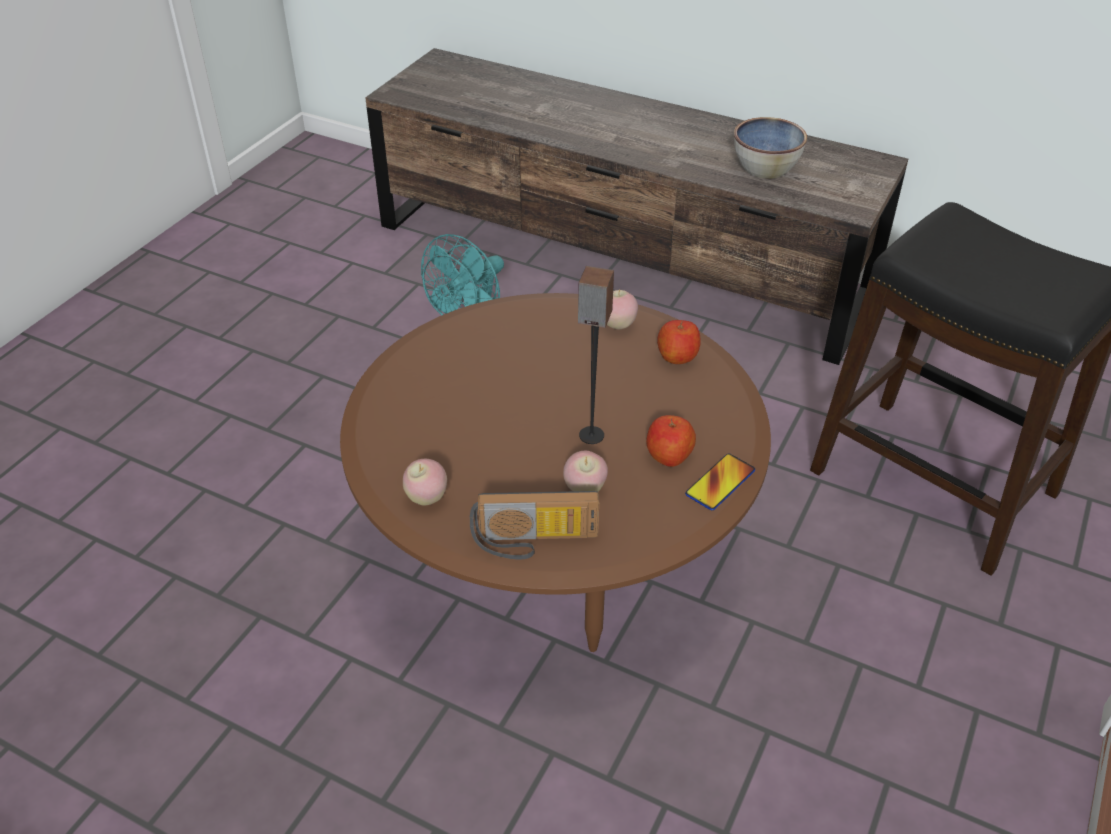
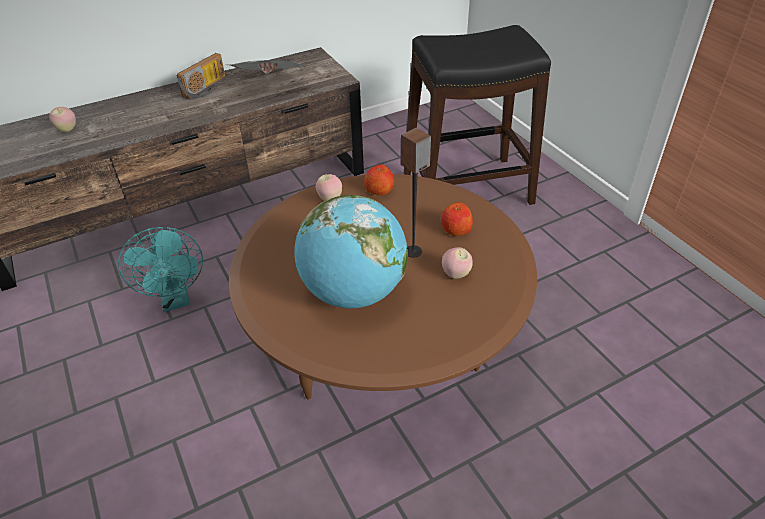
camera: 55 degrees left, 0 degrees up
apple [403,459,447,506] -> apple moved to [49,107,76,132]
radio [470,491,599,559] -> radio moved to [177,53,225,99]
phone [685,453,755,510] -> none
bowl [734,117,807,179] -> newspaper [226,60,305,74]
none -> globe [294,195,408,309]

